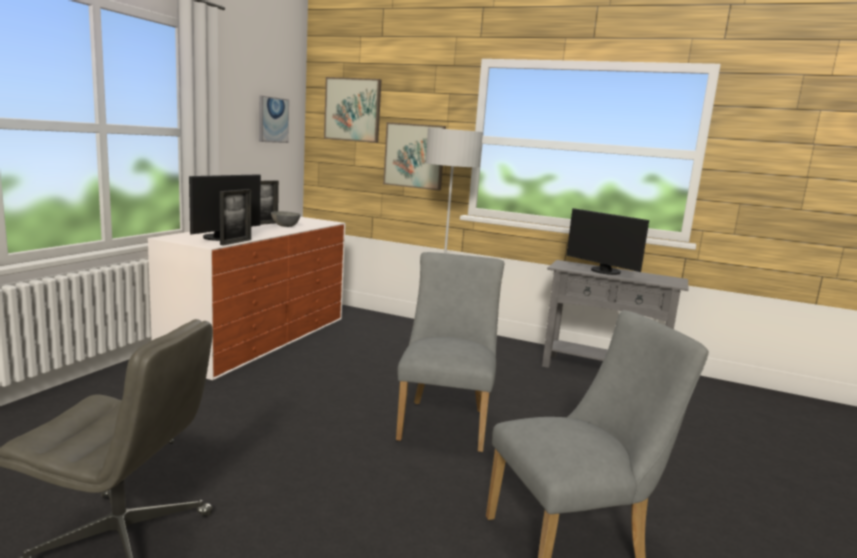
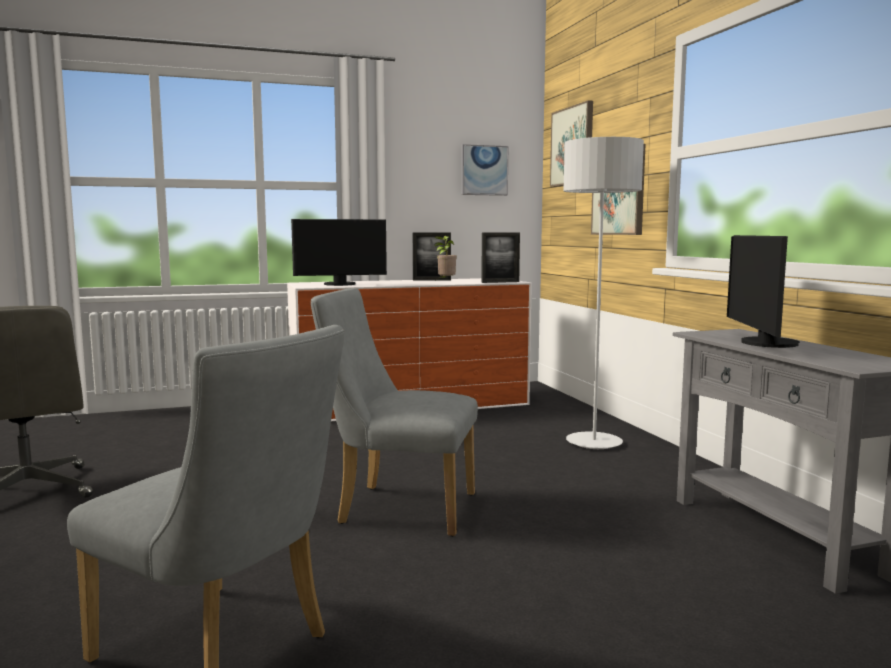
camera: 50 degrees right, 5 degrees down
picture frame [220,189,251,246] -> picture frame moved to [481,233,520,283]
grey bowl [271,211,301,227] -> potted plant [434,236,457,280]
grey chair [396,252,504,452] -> grey chair turned 135 degrees counterclockwise [311,288,478,537]

